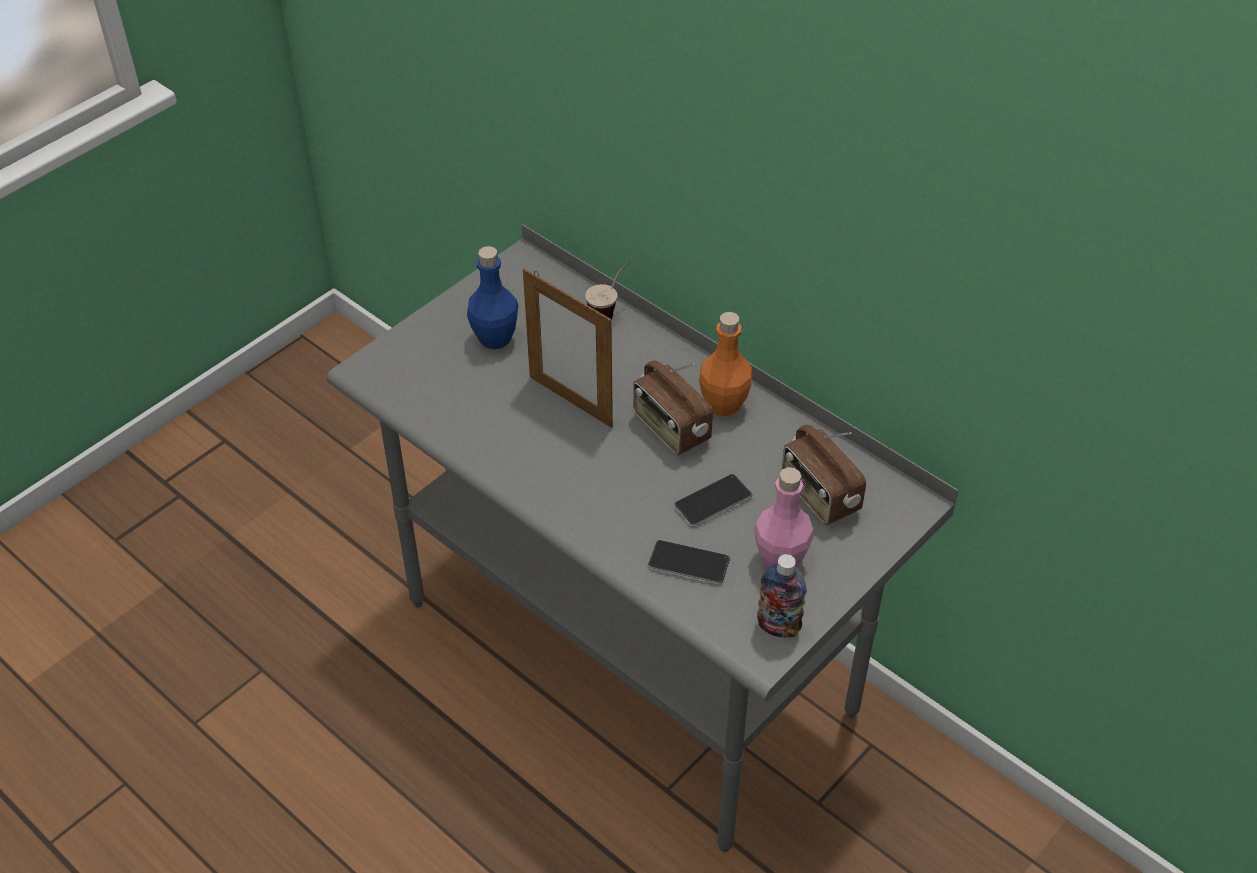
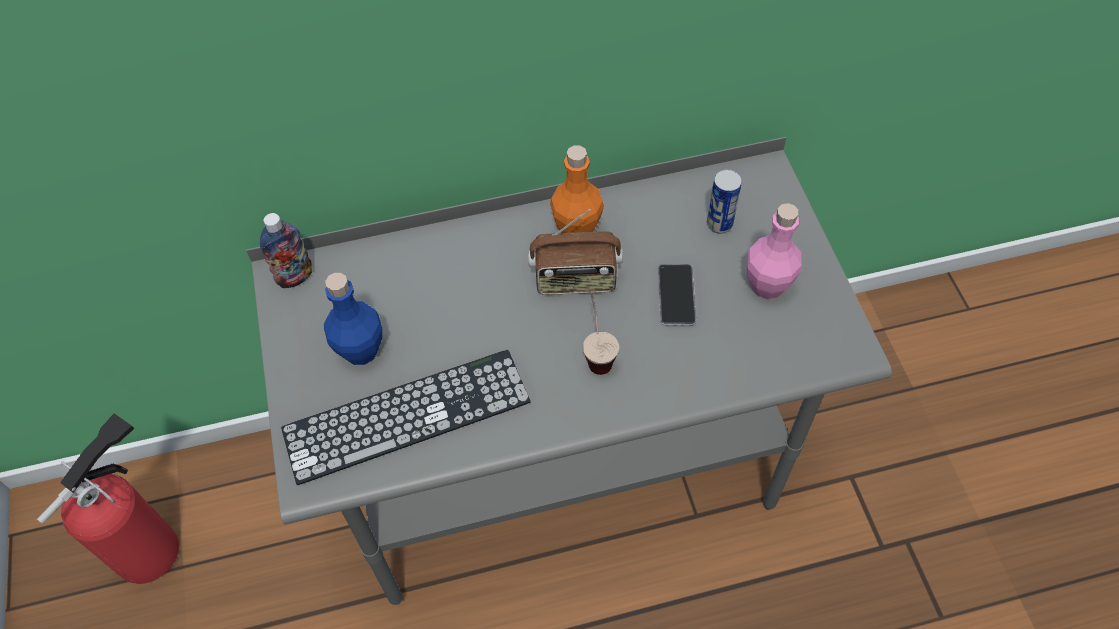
camera: 55 degrees left, 10 degrees up
picture frame [523,269,613,428] -> none
cup [585,258,633,319] -> cup moved to [583,294,619,375]
phone [648,540,730,585] -> none
bottle [757,554,807,638] -> bottle moved to [260,213,312,288]
radio [782,425,866,525] -> can [707,169,742,234]
none -> fire extinguisher [37,413,179,584]
none -> keyboard [281,350,531,485]

